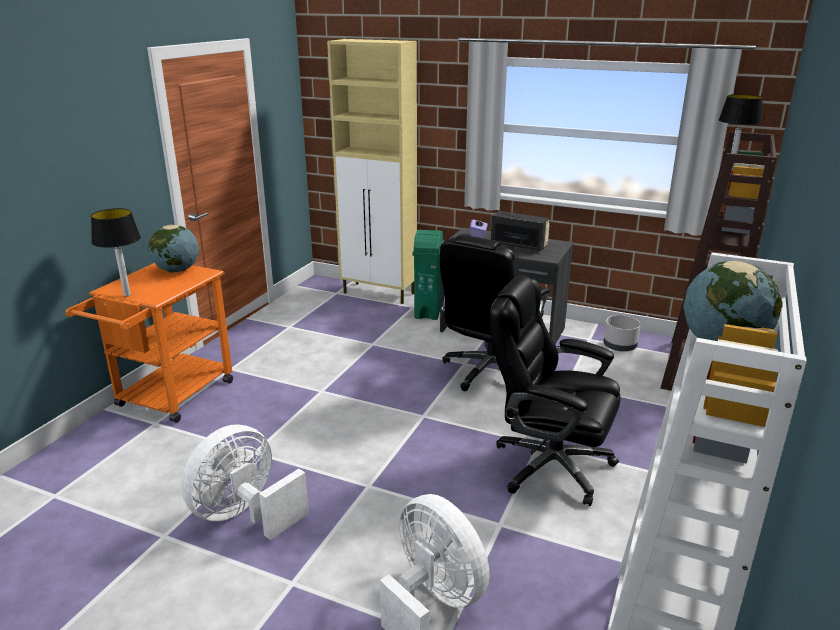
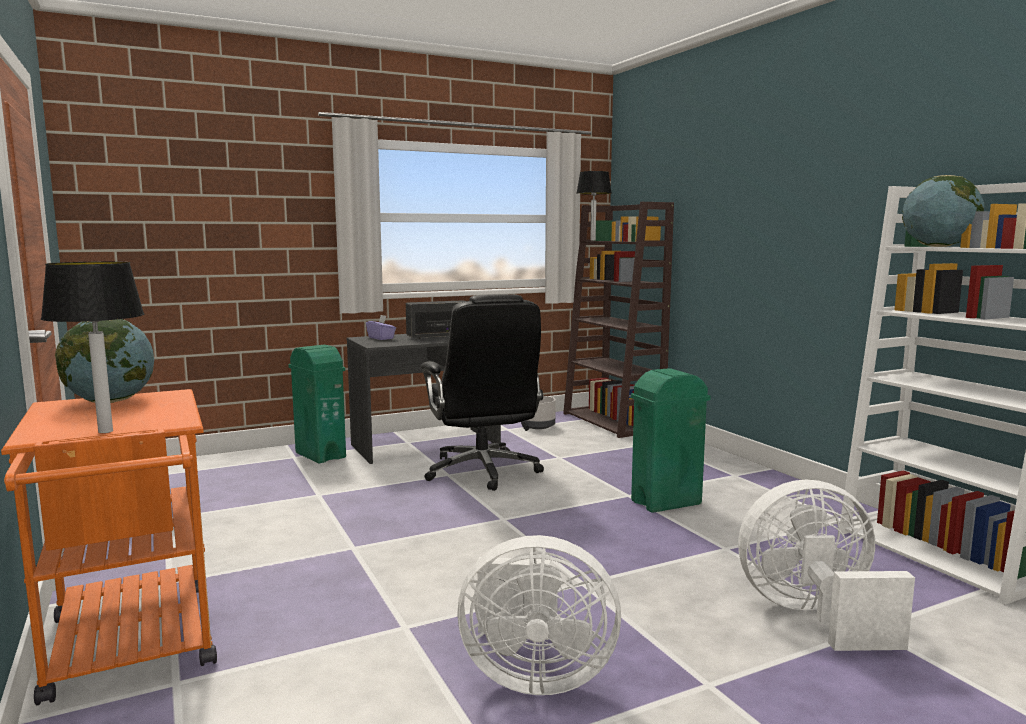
camera: 50 degrees left, 15 degrees down
white fan [181,424,309,540] -> white fan turned 75 degrees counterclockwise [457,535,621,695]
beige cabinet [327,39,417,304] -> none
black office chair [490,275,620,506] -> green trash can [631,368,711,513]

